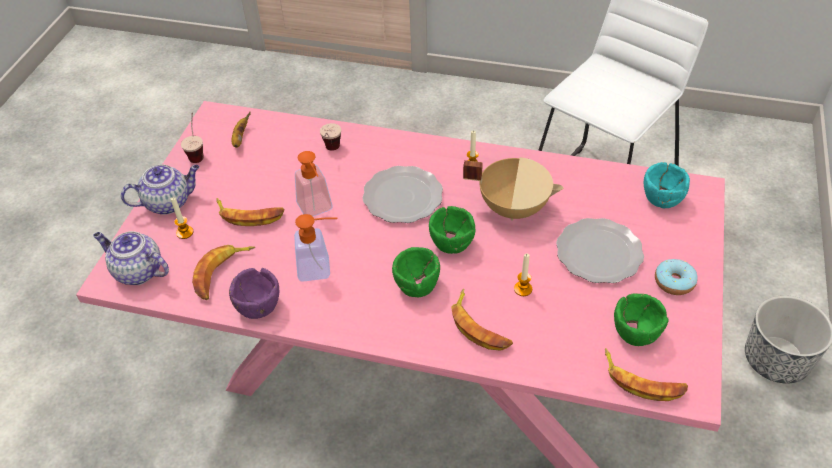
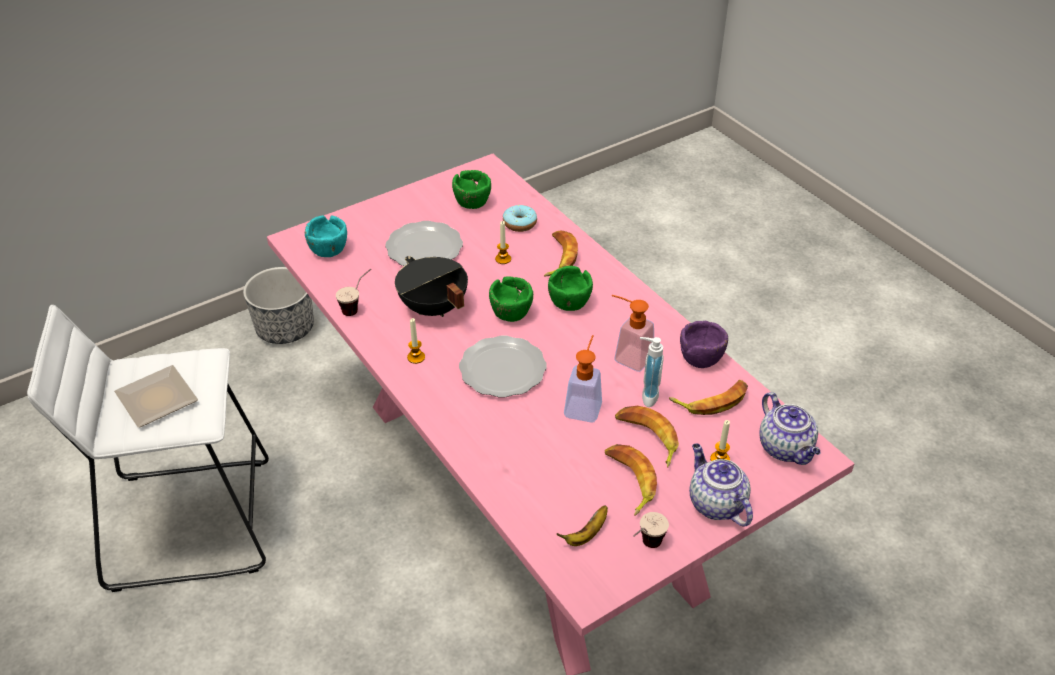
camera: 140 degrees left, 5 degrees down
teapot [121,164,199,215] -> teapot turned 45 degrees clockwise [689,443,753,527]
cup [320,123,341,151] -> cup moved to [336,269,371,316]
beige cooking pot [463,157,563,221] -> black cooking pot [395,256,468,317]
banana [605,348,688,401] -> banana moved to [605,444,657,516]
donut [655,259,698,295] -> donut moved to [503,205,537,232]
none -> plate [114,365,198,428]
none -> soap dispenser [640,337,664,407]

